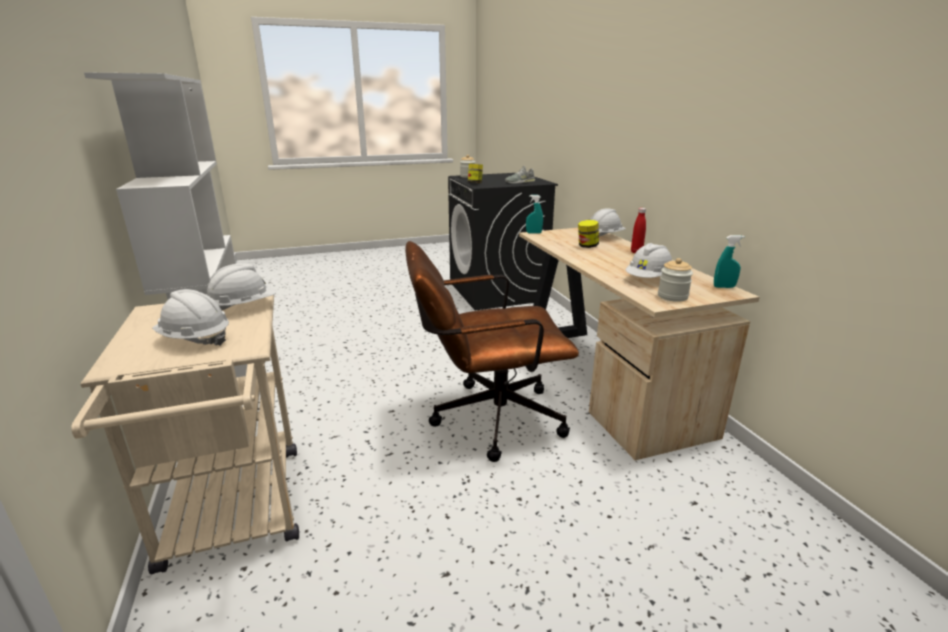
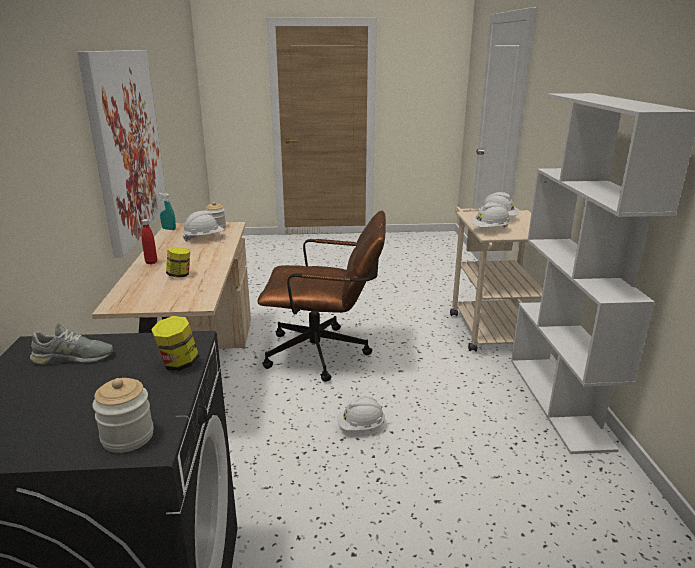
camera: 165 degrees left, 0 degrees up
turquoise spray bottle [526,195,543,234] -> none
white hard hat [591,208,626,236] -> white hard hat moved to [338,396,385,430]
none -> picture [77,50,166,258]

